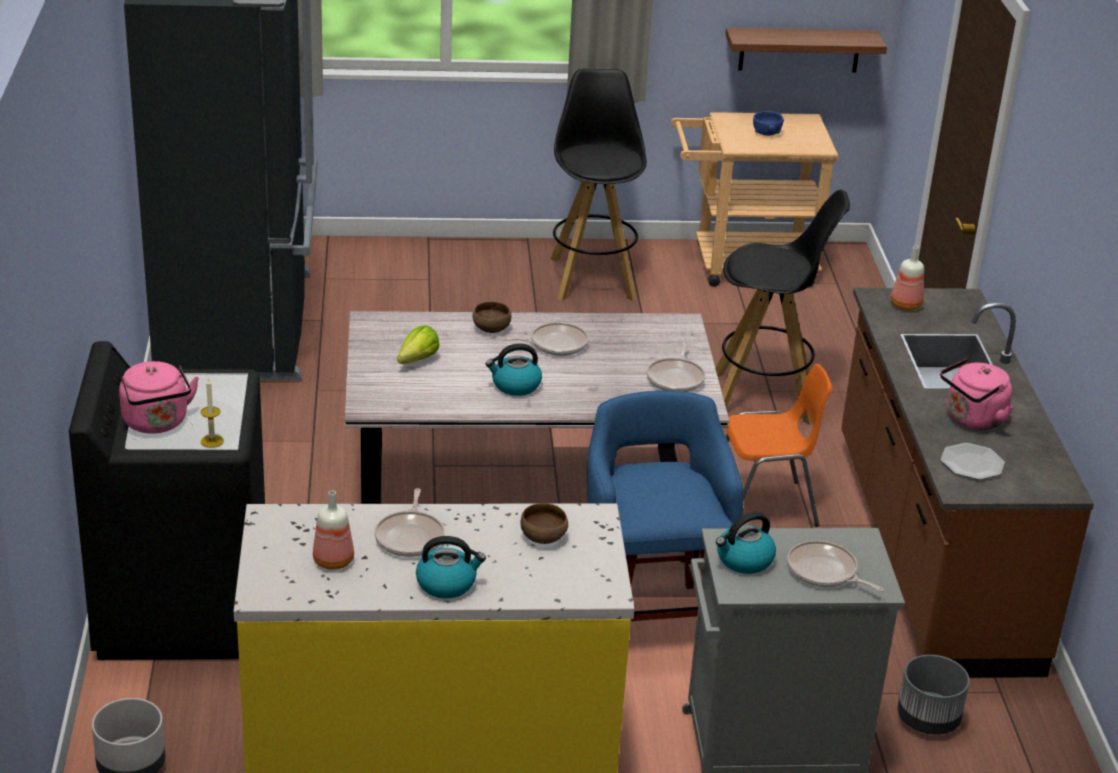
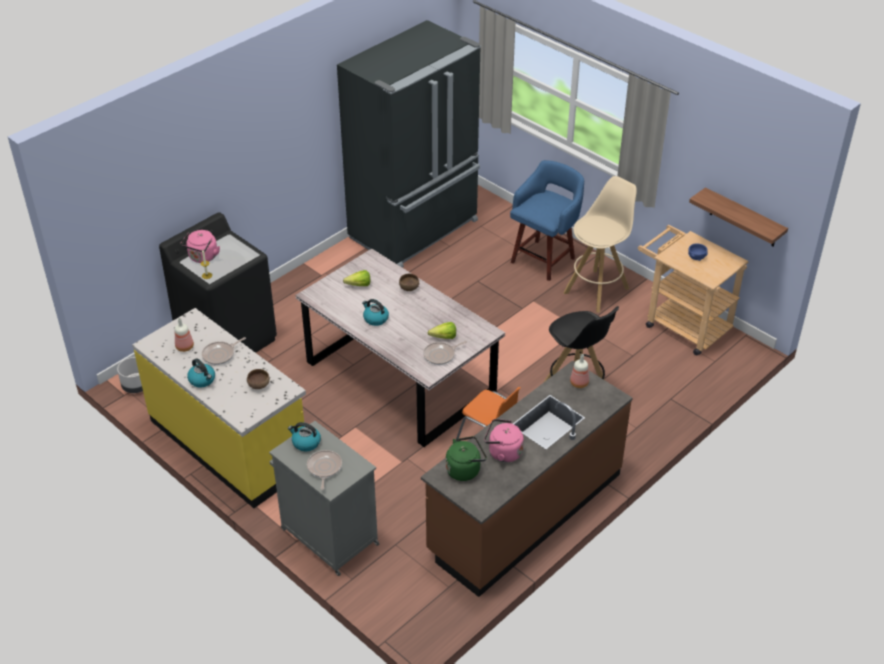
camera: 50 degrees right, 10 degrees up
frying pan [503,322,589,356] -> none
black stool [551,69,647,301] -> beige stool [564,176,637,313]
blue stool [587,391,743,621] -> blue stool moved to [510,160,584,281]
grey planter [897,655,970,735] -> none
plate [941,443,1005,480] -> green kettle [446,436,487,481]
none -> lettuce [428,322,456,339]

